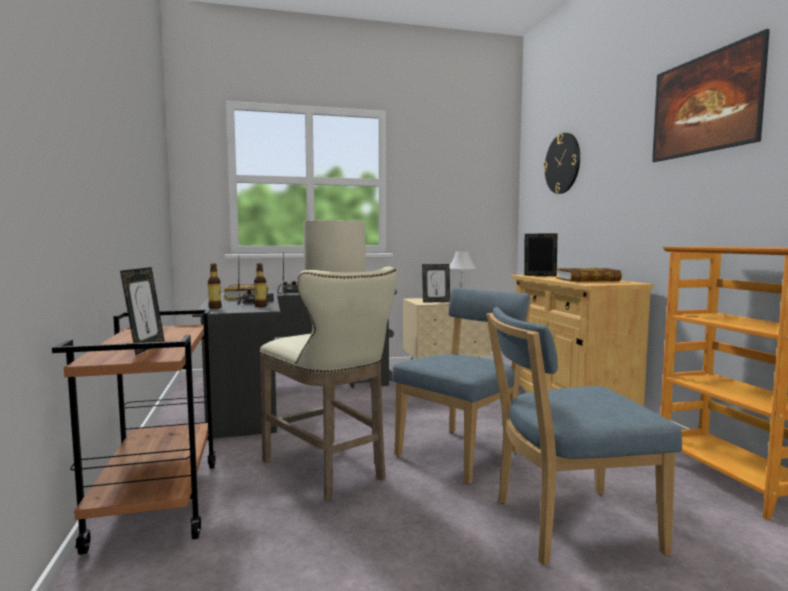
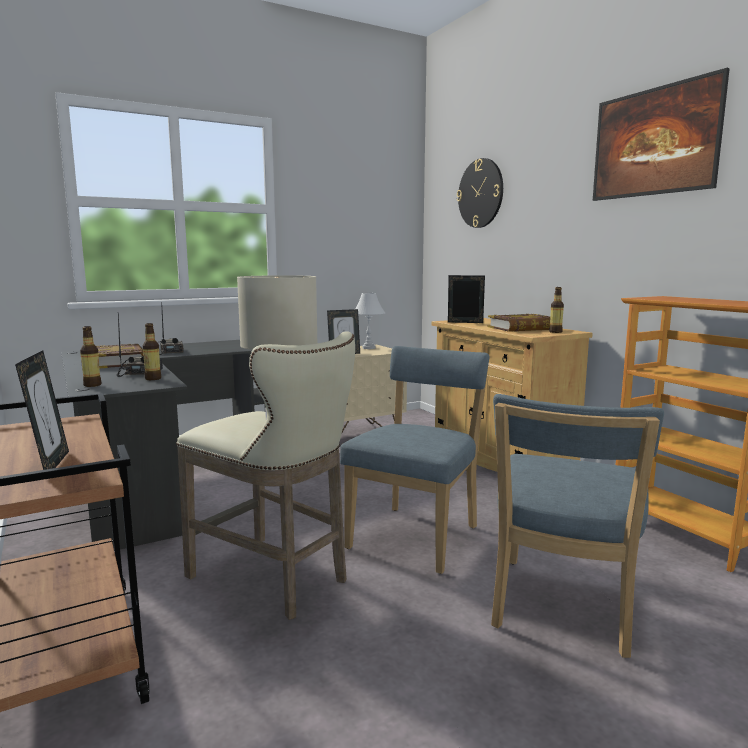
camera: 15 degrees left, 5 degrees up
blue chair [487,307,682,566] -> blue chair turned 45 degrees counterclockwise [491,394,664,658]
none -> bottle [549,287,564,333]

